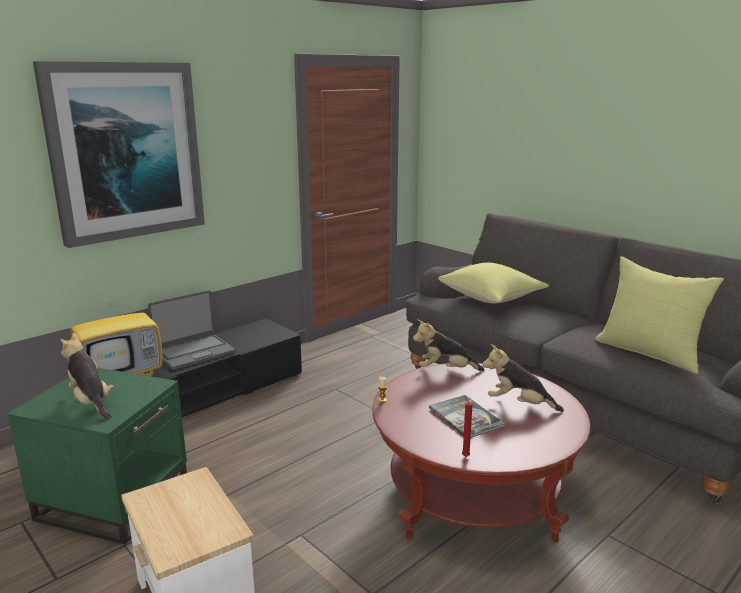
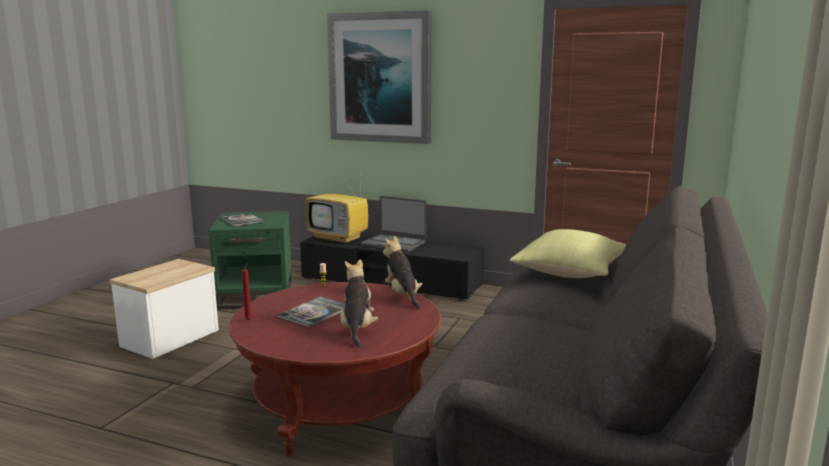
camera: 65 degrees right, 5 degrees down
plush toy [60,333,114,419] -> book [221,213,264,226]
yellow pillow [595,256,724,374] -> none

